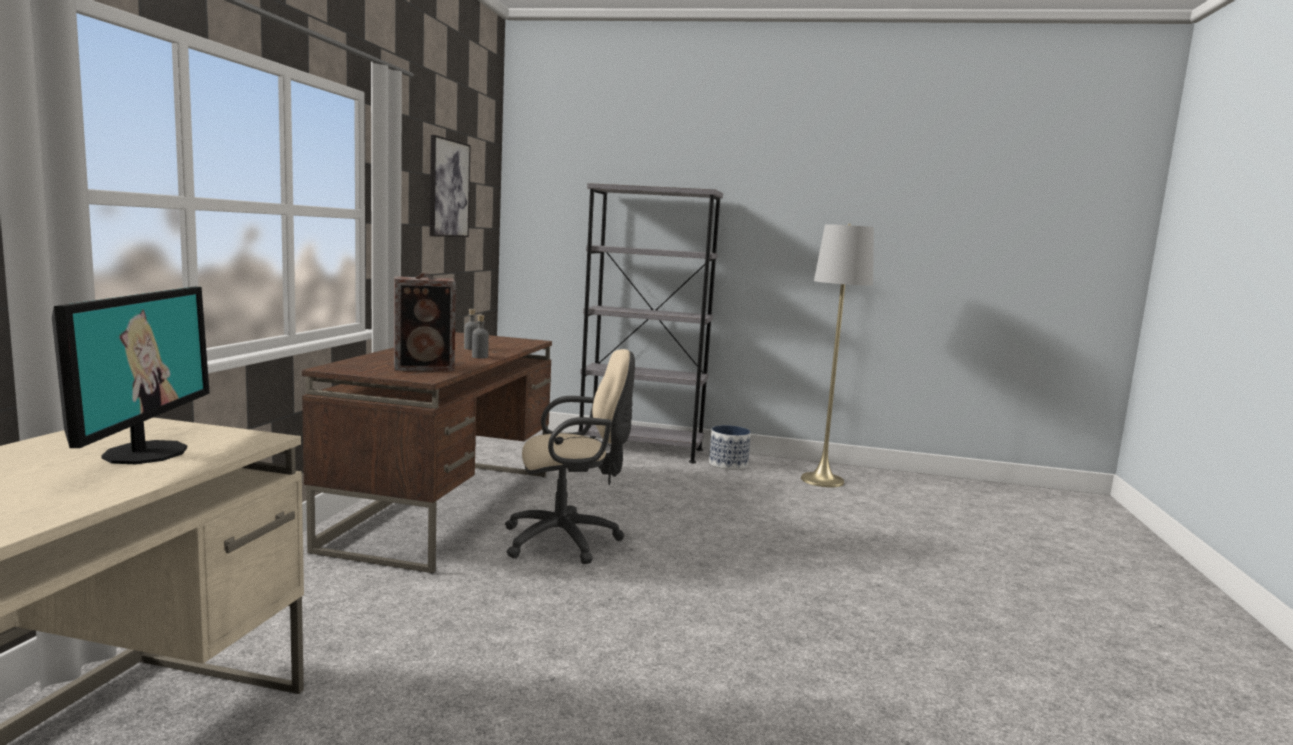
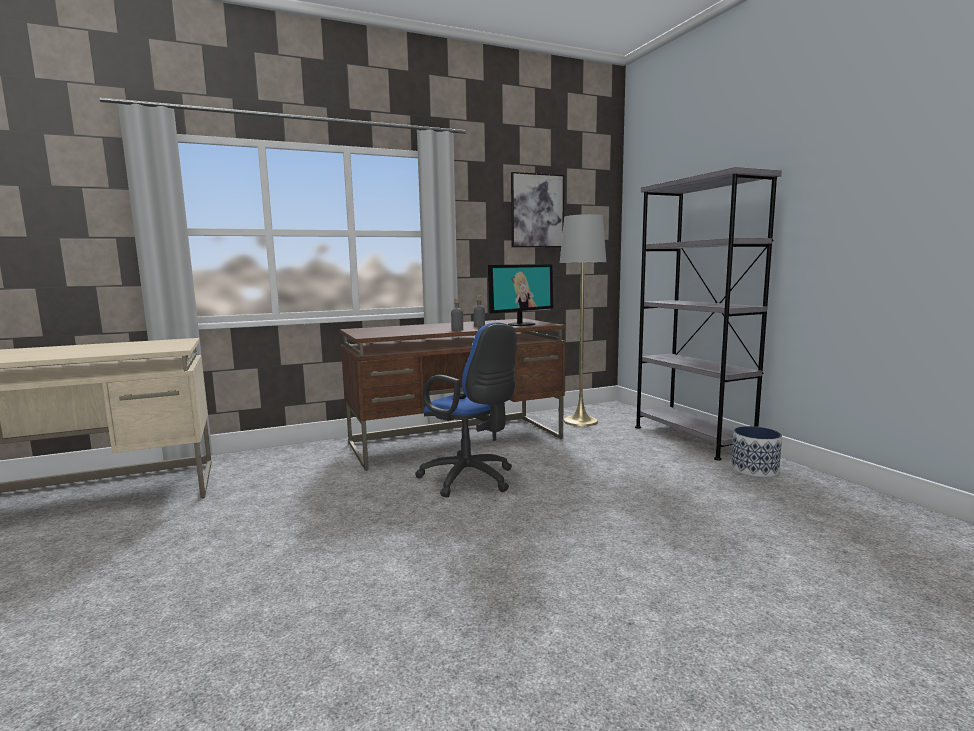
camera: 55 degrees right, 0 degrees up
monitor [52,287,210,464] -> monitor moved to [488,264,553,326]
speaker [394,273,456,371] -> none
beige office chair [505,349,635,564] -> blue office chair [415,322,517,497]
grey floor lamp [801,224,874,487] -> grey floor lamp moved to [560,214,606,426]

